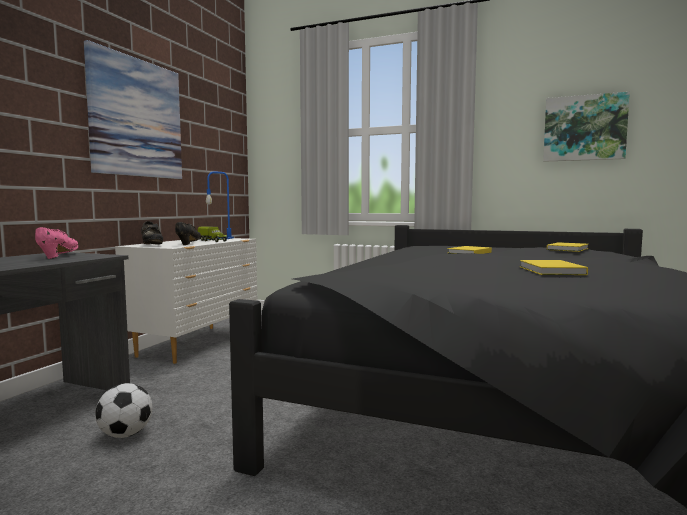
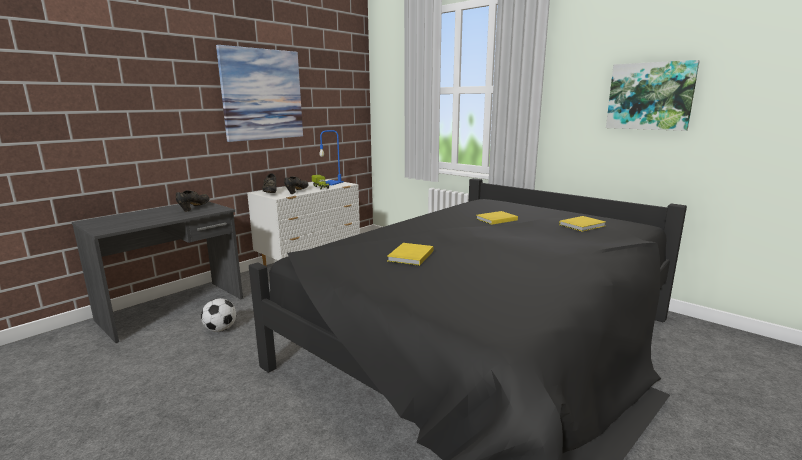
camera: 20 degrees right, 10 degrees up
pink shoe [35,227,78,259] -> black shoe [176,190,209,212]
yellow book [520,260,588,275] -> yellow book moved to [387,243,433,266]

